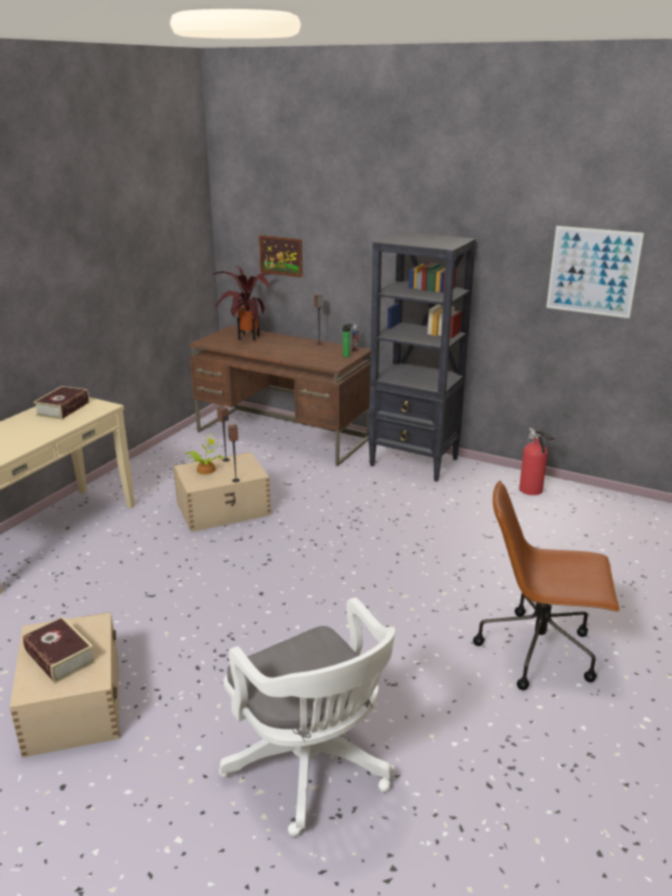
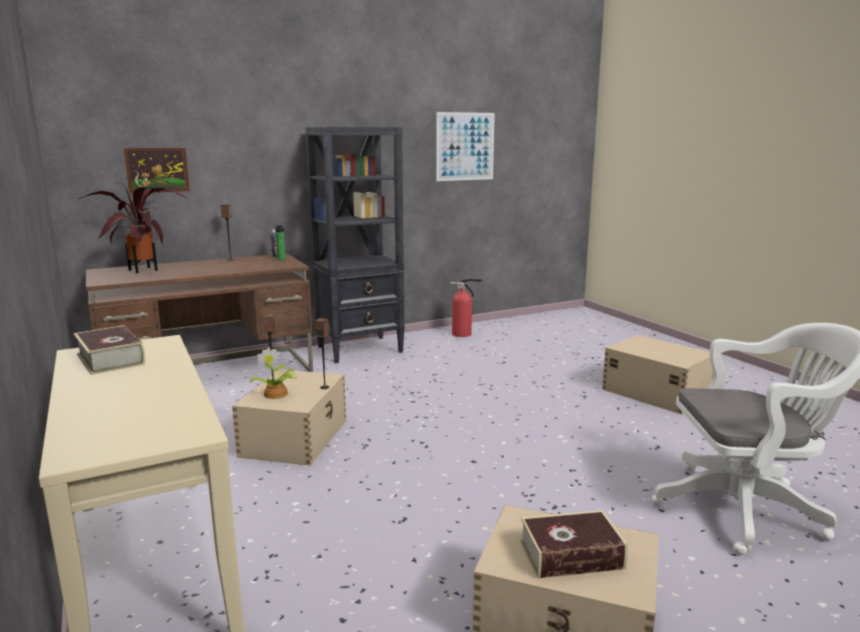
camera: 55 degrees left, 10 degrees down
brown office chair [473,481,620,690] -> beige storage box [602,335,713,414]

